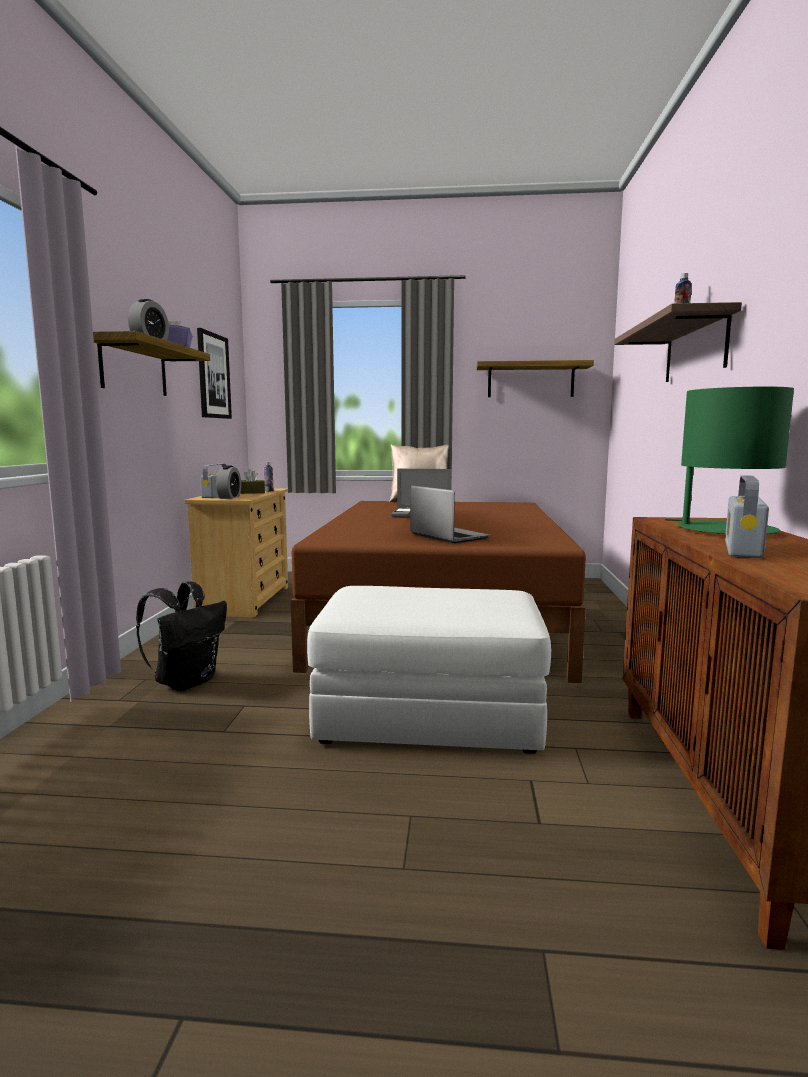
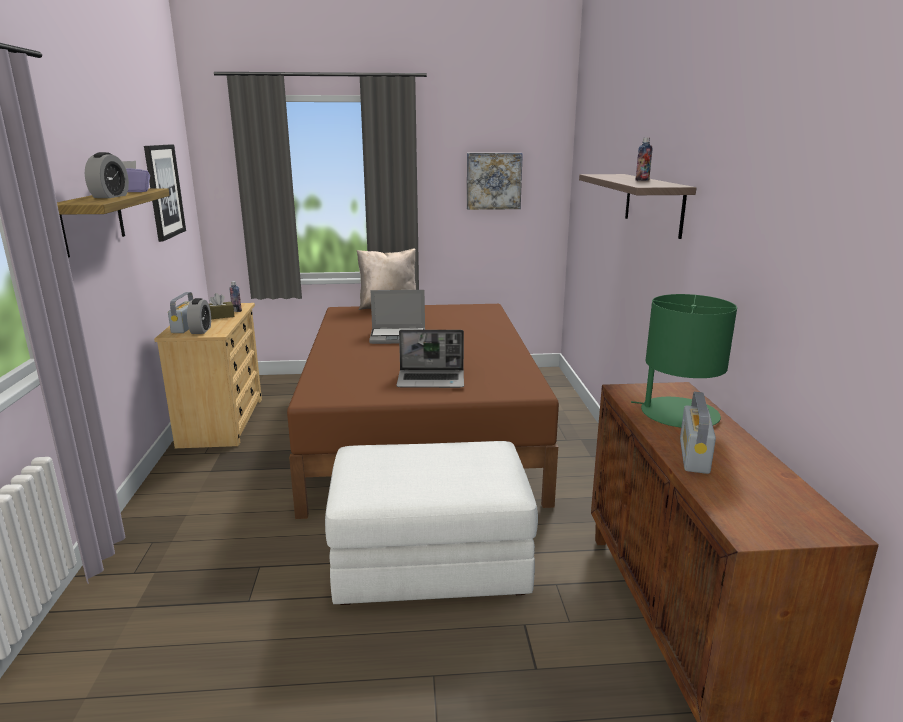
camera: 10 degrees left, 10 degrees up
black backpack [136,581,227,691] -> none
laptop [410,485,491,543] -> laptop turned 135 degrees clockwise [396,330,464,388]
shelf [477,360,594,397] -> picture [467,153,523,210]

